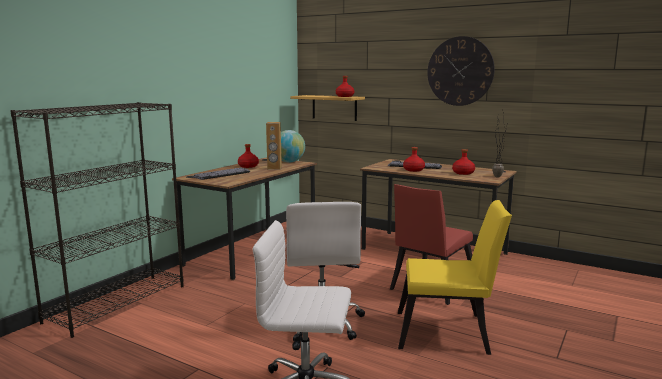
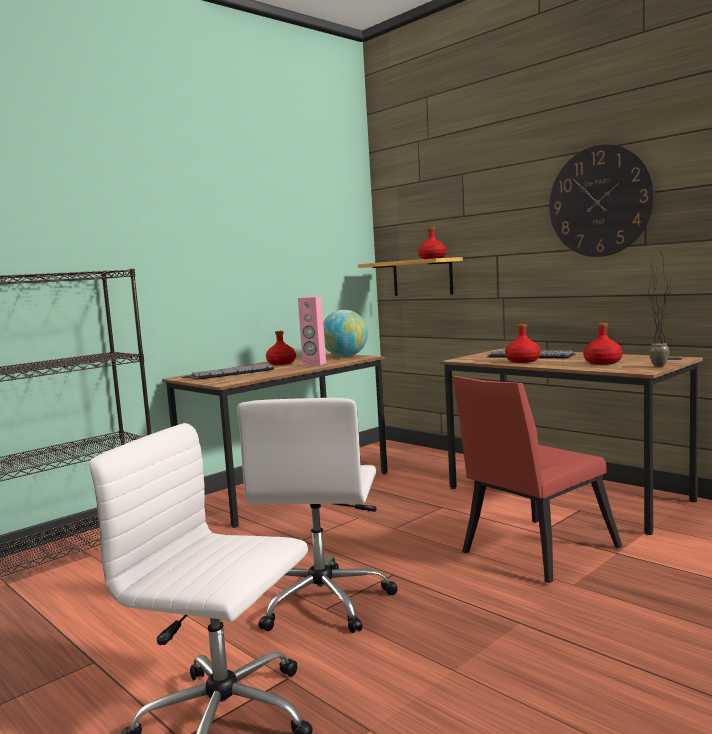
camera: 15 degrees right, 5 degrees down
brown speaker [266,122,282,170] -> pink speaker [298,296,326,366]
yellow chair [398,200,512,355] -> none

